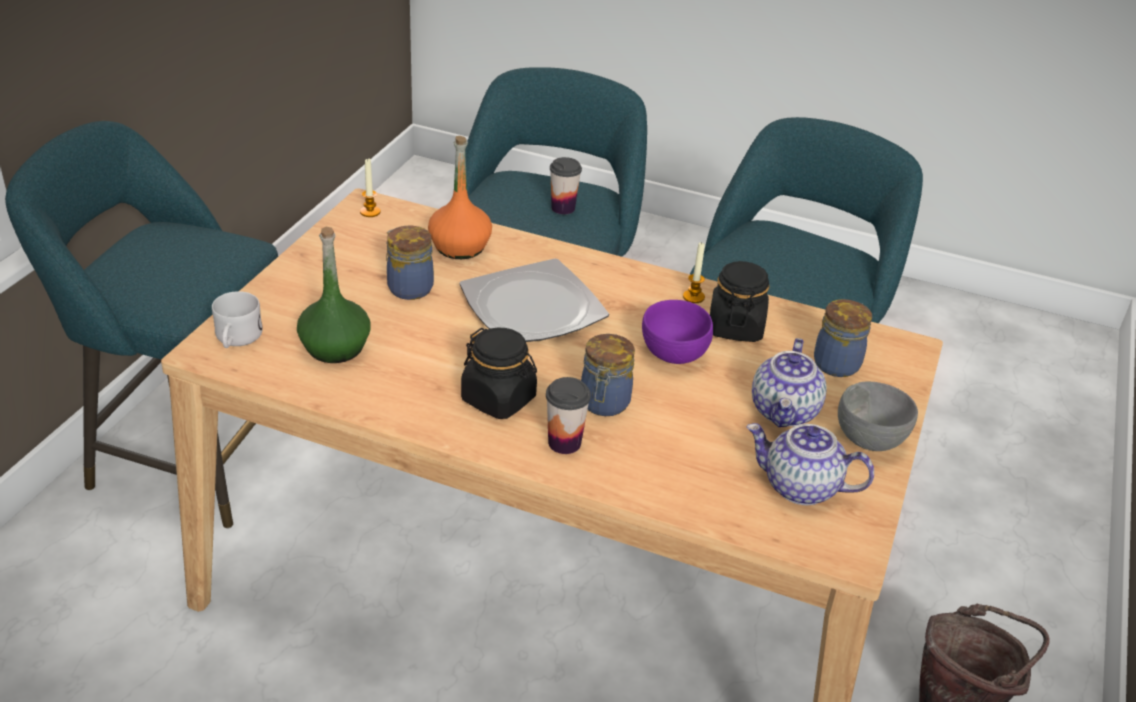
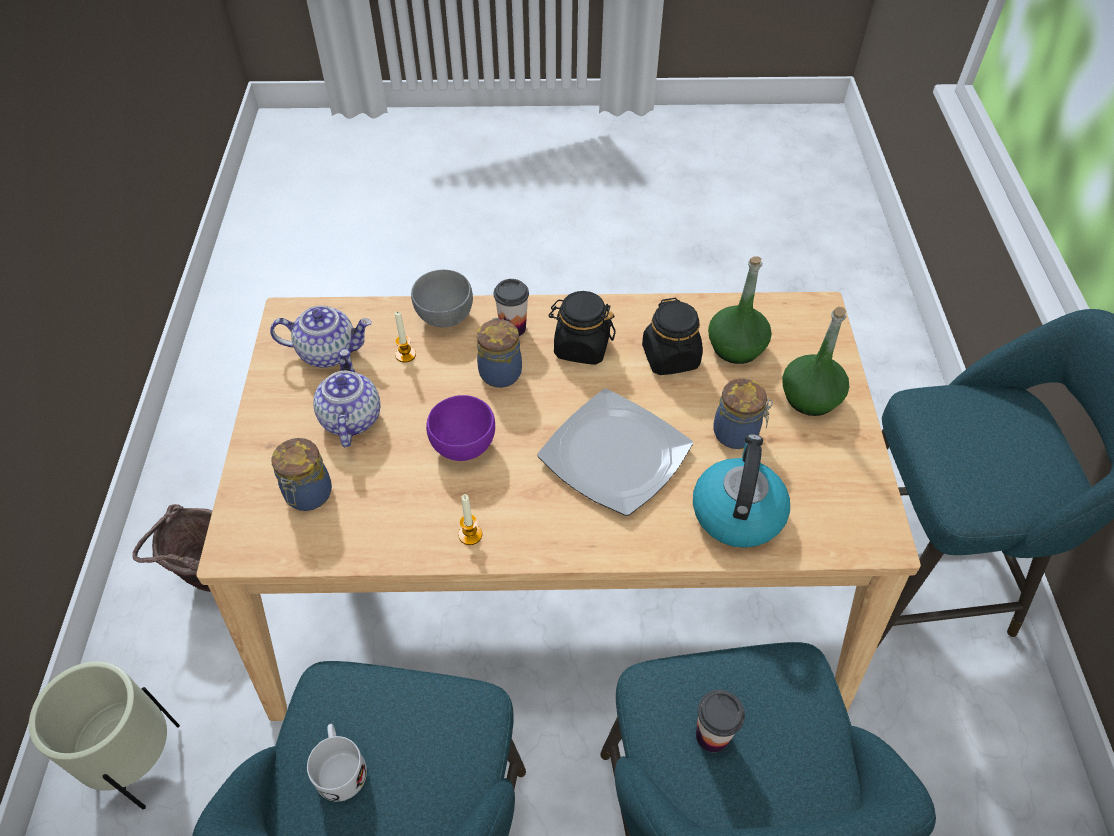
camera: 160 degrees right, 15 degrees up
white mug [212,291,263,348] -> white mug moved to [307,724,367,802]
candle [360,159,381,217] -> candle moved to [395,311,416,363]
orange bottle [428,136,492,259] -> kettle [693,434,790,548]
black jar [710,261,770,342] -> black jar moved to [642,298,703,375]
grey bowl [838,381,918,451] -> grey bowl moved to [411,270,473,327]
none -> beige planter [29,661,180,809]
none -> green bottle [782,307,849,416]

